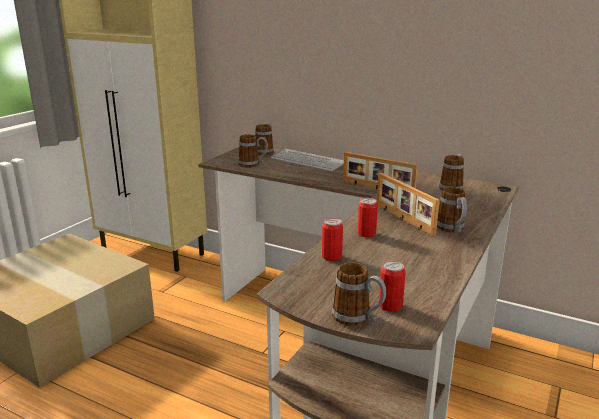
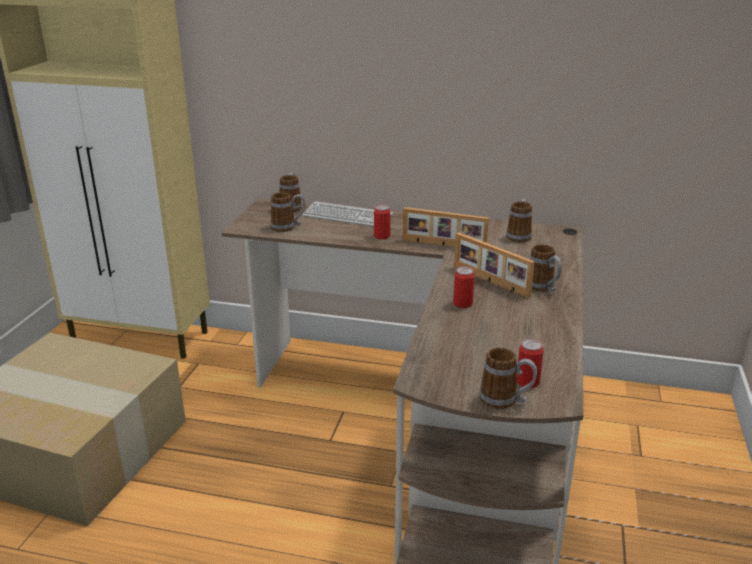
camera: 15 degrees left, 5 degrees up
can [322,218,343,261] -> can moved to [374,205,391,239]

